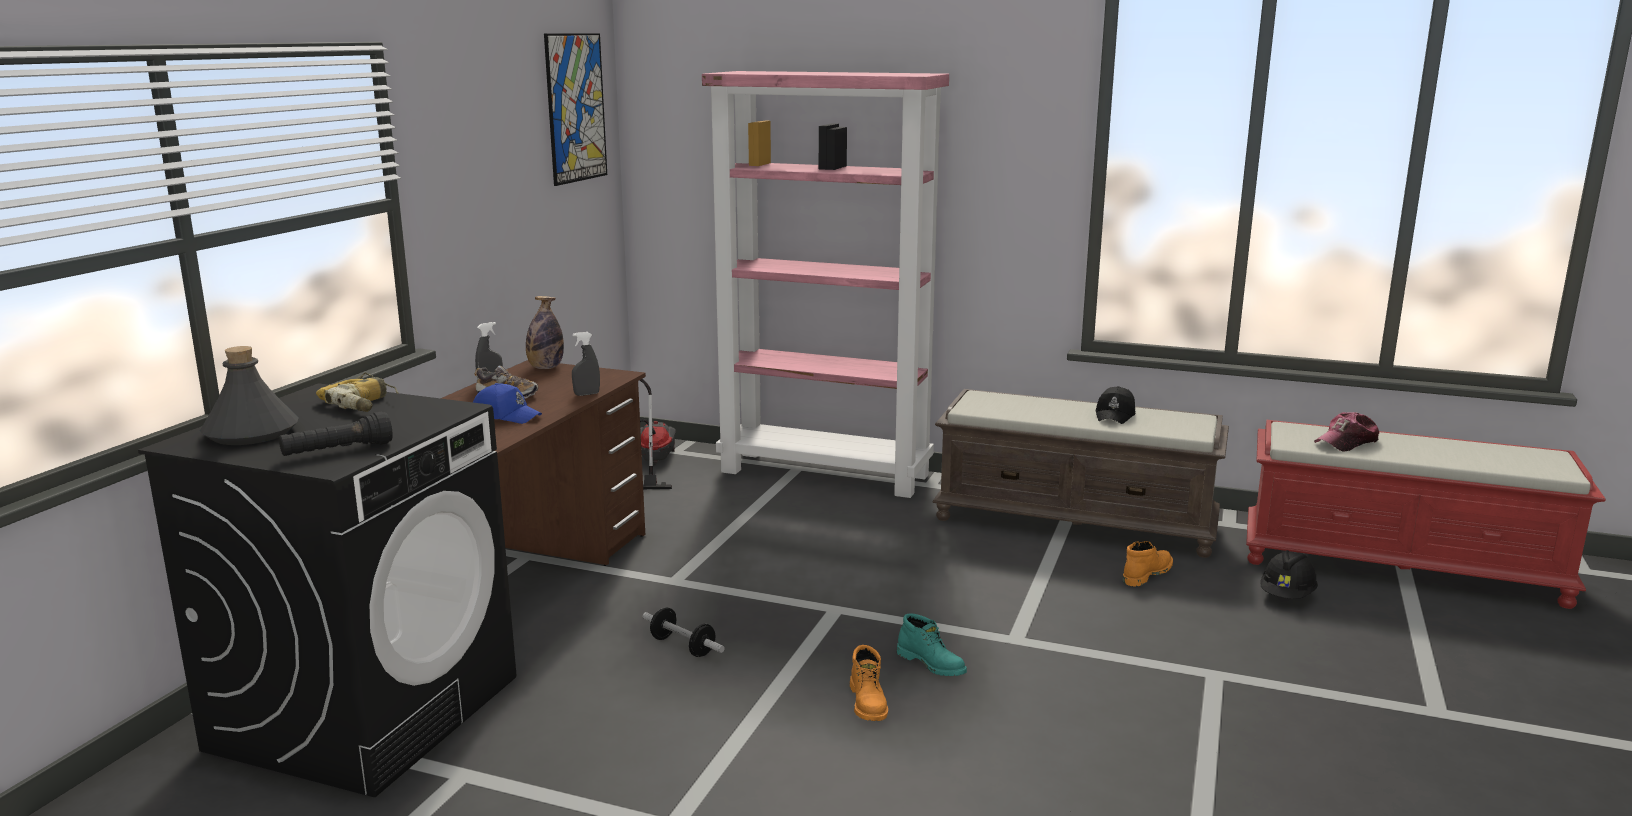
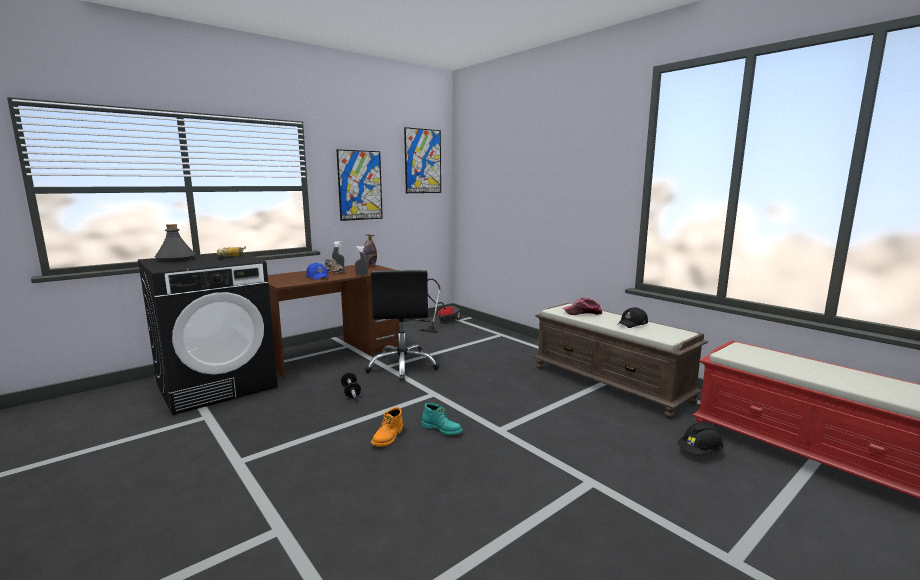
camera: 30 degrees right, 5 degrees down
black flashlight [279,412,393,456] -> none
pink bookcase [702,71,949,498] -> none
turquoise boot [897,613,967,676] -> turquoise boot turned 45 degrees counterclockwise [422,403,463,435]
orange boot [1123,541,1173,586] -> none
cap [1314,412,1379,452] -> cap moved to [563,298,603,315]
none -> picture [336,149,383,221]
none -> black office chair [365,270,439,381]

